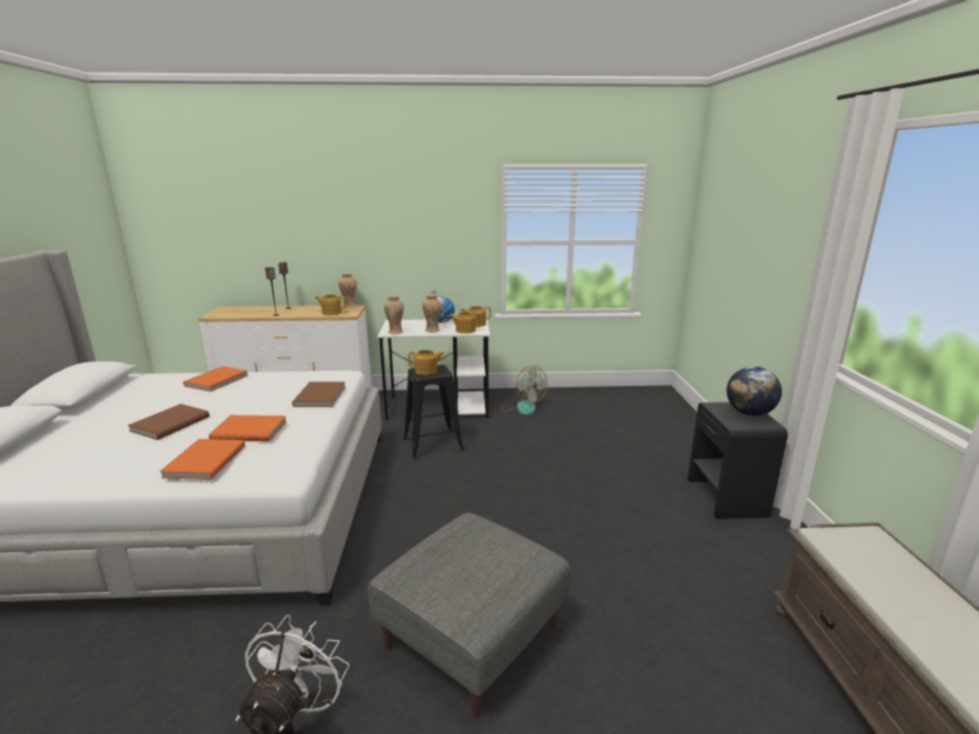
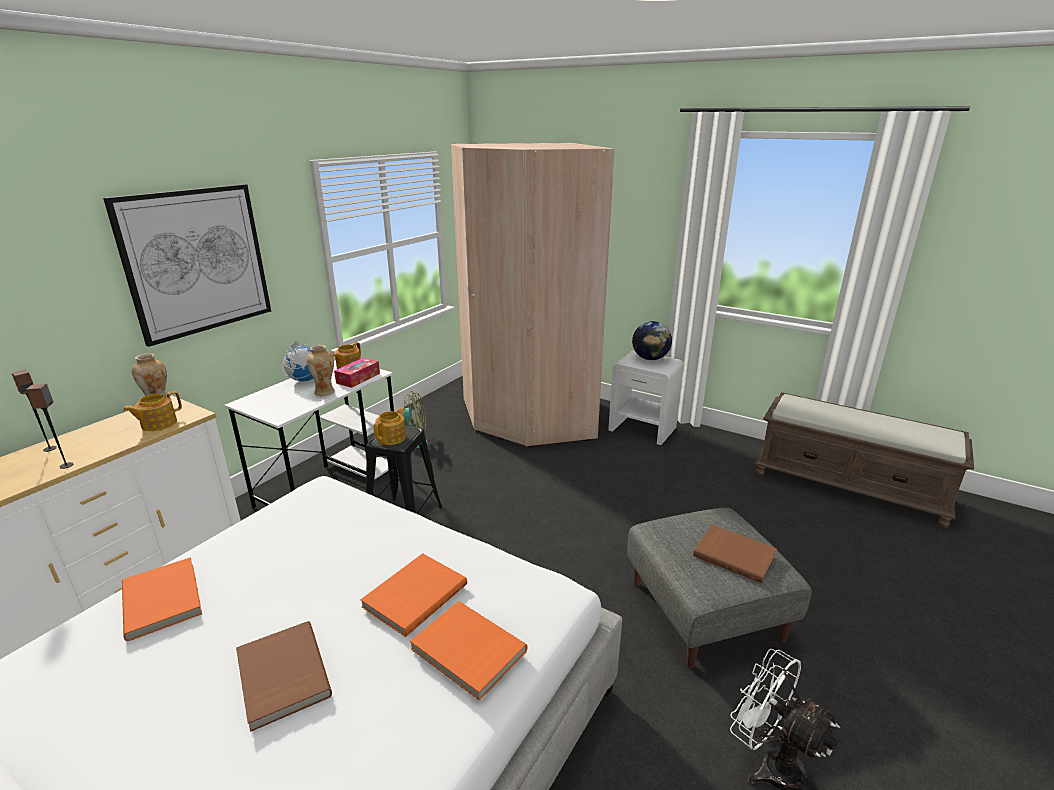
camera: 55 degrees left, 5 degrees up
brown book [292,382,345,407] -> brown book moved to [693,525,777,583]
vase [384,295,404,334] -> none
teapot [449,312,481,334] -> tissue box [334,358,380,388]
black nightstand [687,402,788,519] -> white nightstand [608,351,684,445]
none -> picture [103,184,271,347]
none -> beige wardrobe [451,143,614,447]

